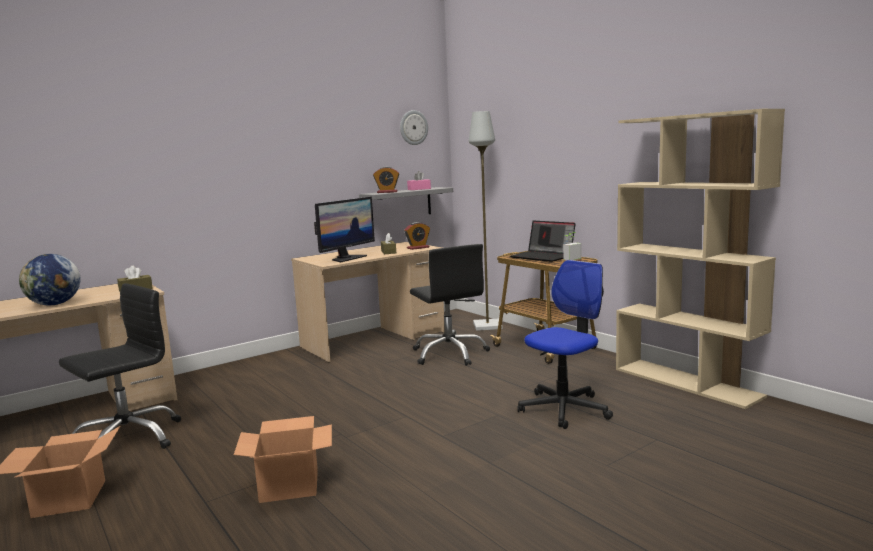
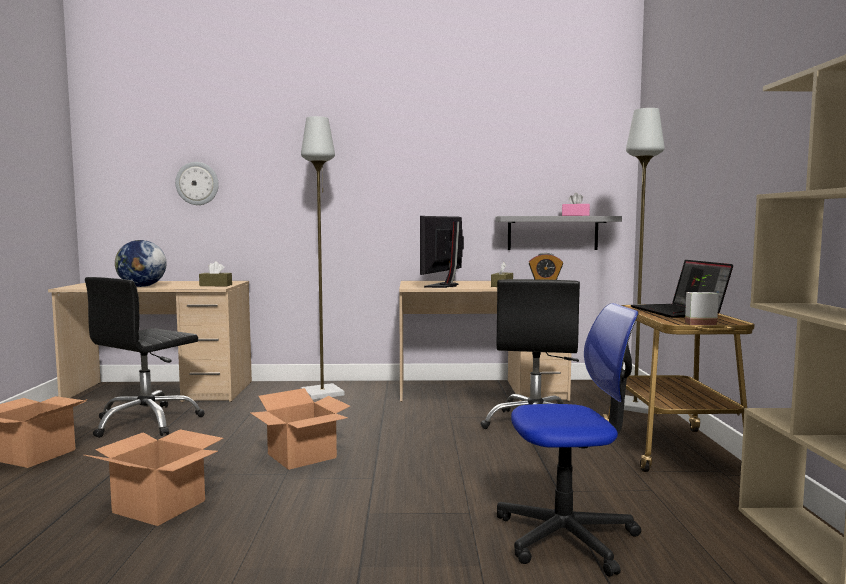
camera: 35 degrees right, 5 degrees down
black office chair [59,283,181,449] -> black office chair turned 135 degrees clockwise [85,277,205,438]
monitor [314,197,375,262] -> monitor turned 135 degrees clockwise [420,216,464,288]
alarm clock [373,167,399,193] -> none
wall clock [400,110,428,145] -> wall clock moved to [175,162,219,205]
none -> cardboard box [251,388,350,470]
none -> grey floor lamp [301,116,345,400]

